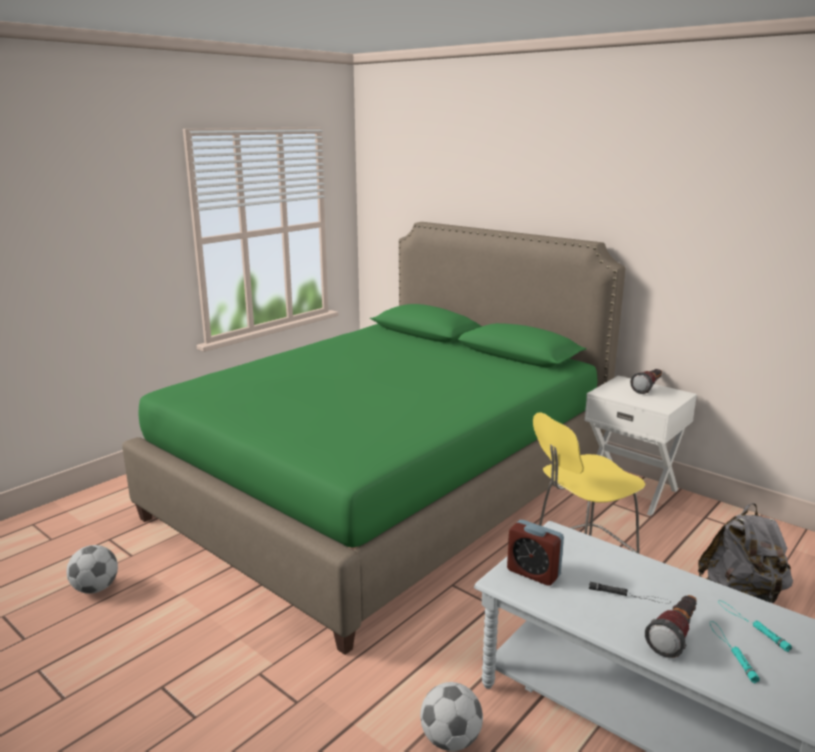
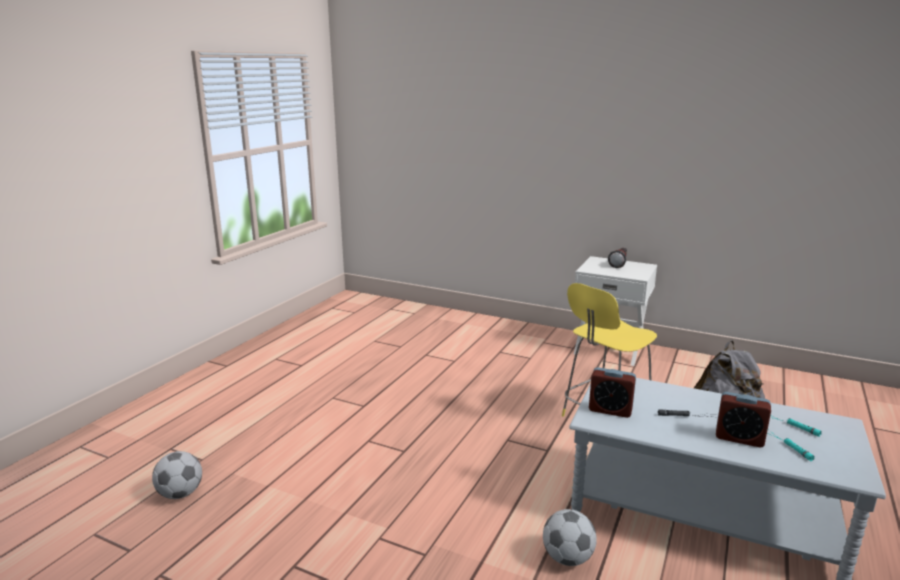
camera: 15 degrees left, 0 degrees up
green bed [122,222,626,655] -> none
flashlight [645,595,697,658] -> alarm clock [716,392,771,447]

